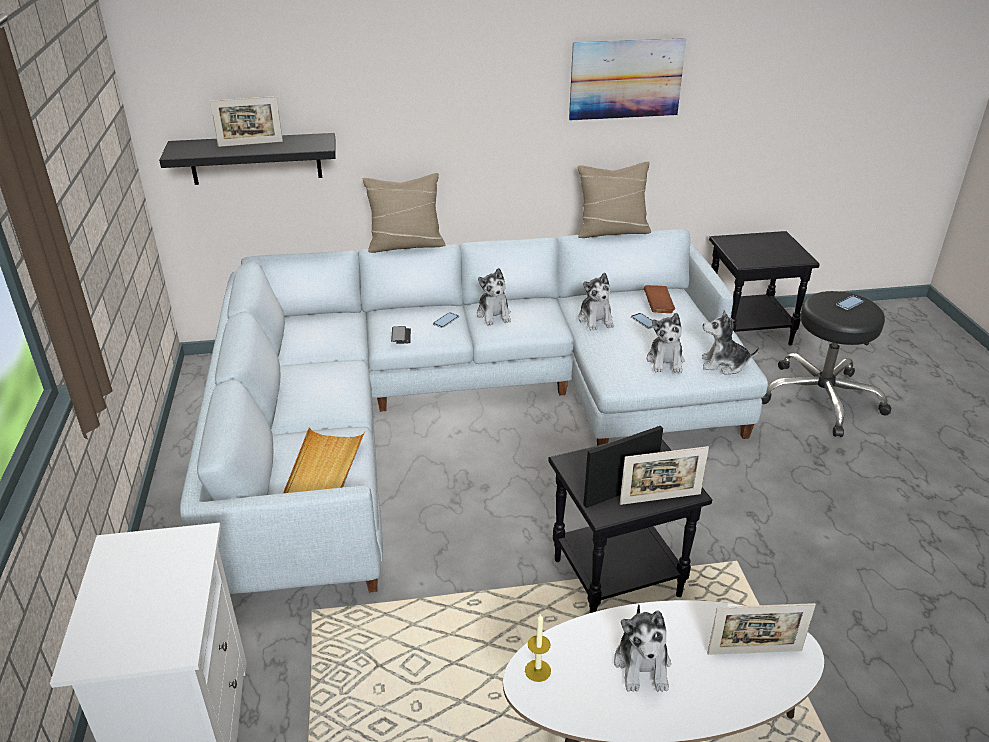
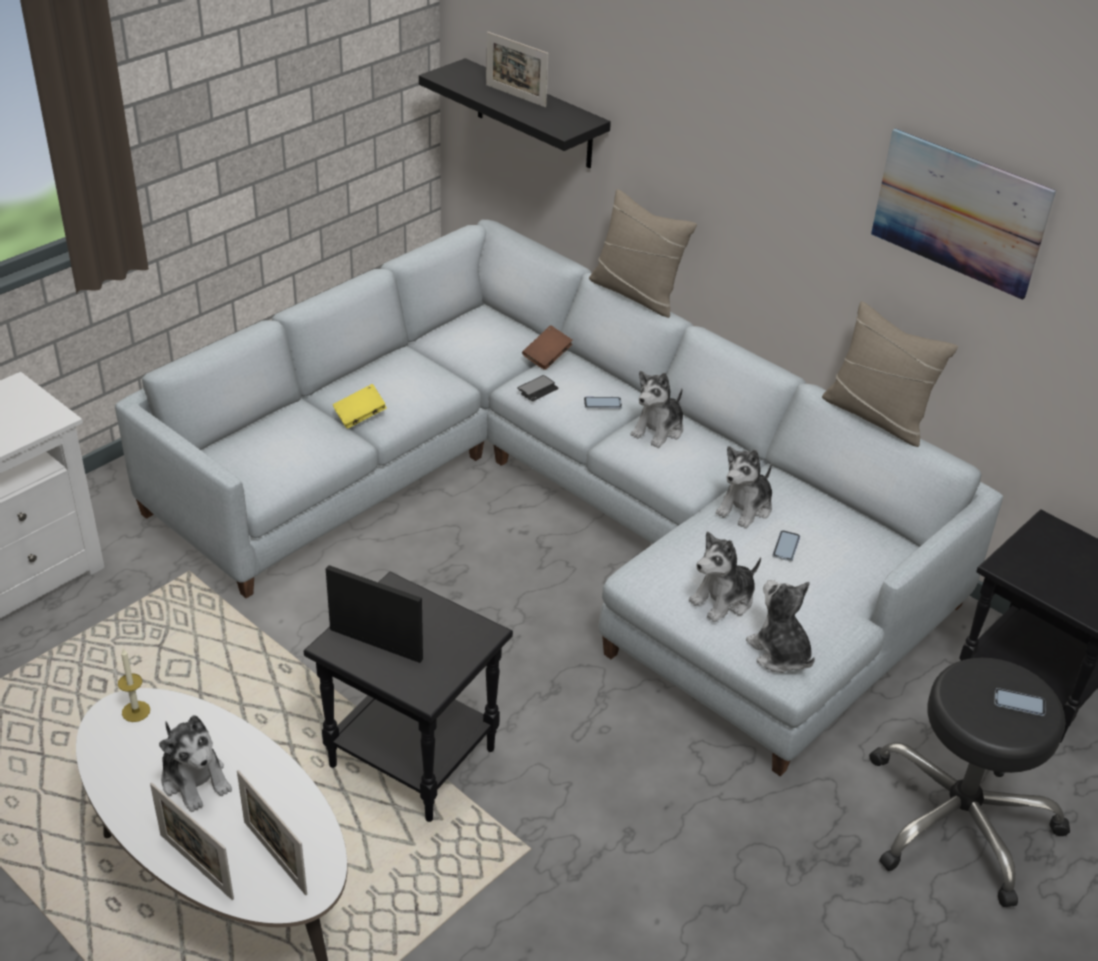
camera: 50 degrees right, 5 degrees up
beige tray [283,427,365,493] -> none
plush toy [614,604,671,692] -> plush toy turned 90 degrees counterclockwise [159,715,232,812]
picture frame [620,446,709,505] -> picture frame moved to [150,783,234,900]
brown book [644,285,675,313] -> brown book moved to [522,325,573,370]
none -> yellow book [333,384,387,429]

